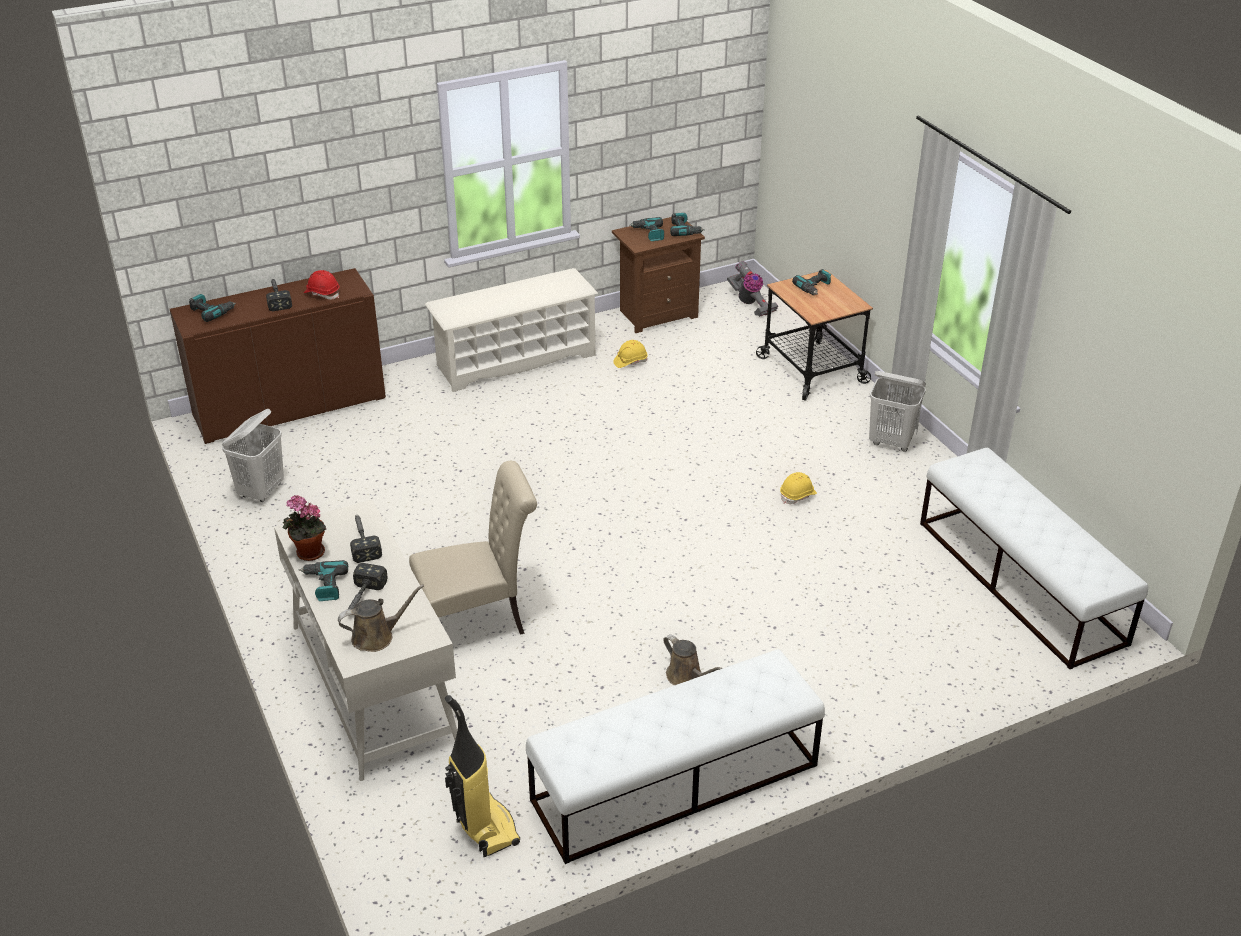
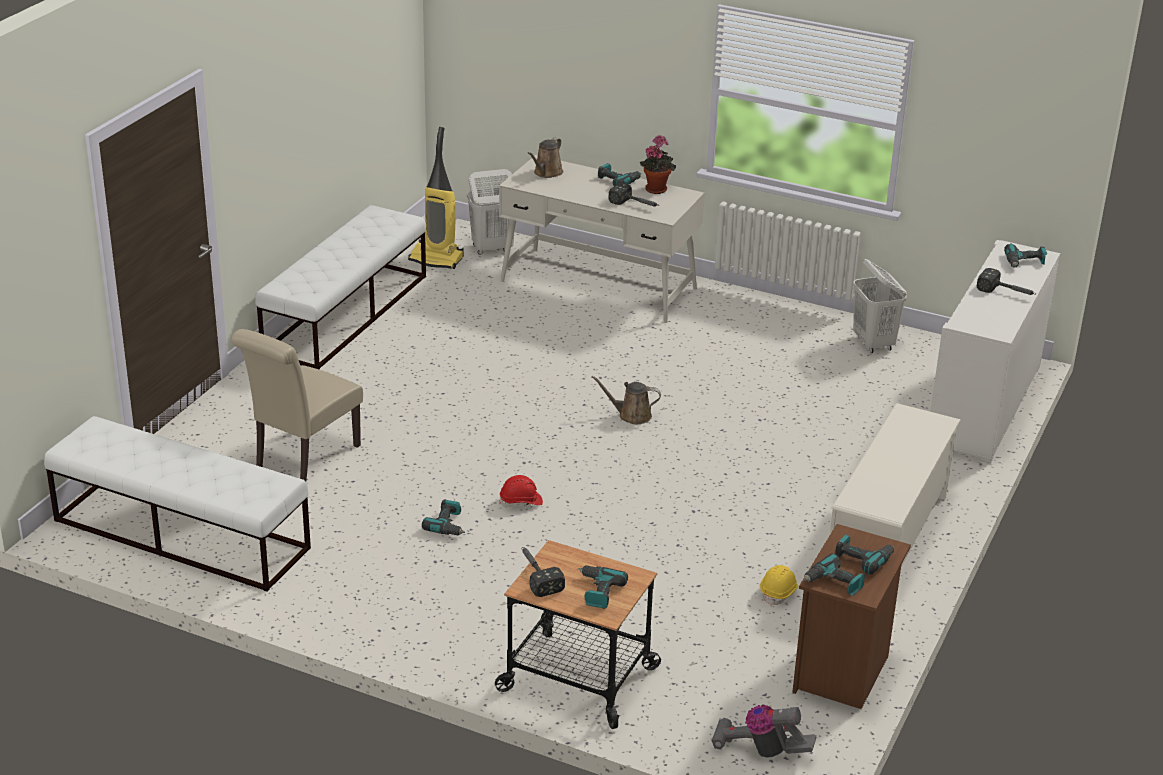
camera: 140 degrees right, 5 degrees down
brown cabinet [170,268,386,444] -> white cabinet [930,240,1060,464]
red hard hat [304,270,340,300] -> red hard hat moved to [499,475,543,507]
hammer [347,563,388,610] -> hammer moved to [521,547,565,597]
beige chair [409,461,537,635] -> beige chair moved to [231,329,363,481]
brown watering can [663,634,723,685] -> brown watering can moved to [591,376,661,424]
yellow hard hat [780,472,817,504] -> power drill [422,499,465,535]
white laundry basket [869,371,926,452] -> white laundry basket moved to [467,169,515,255]

